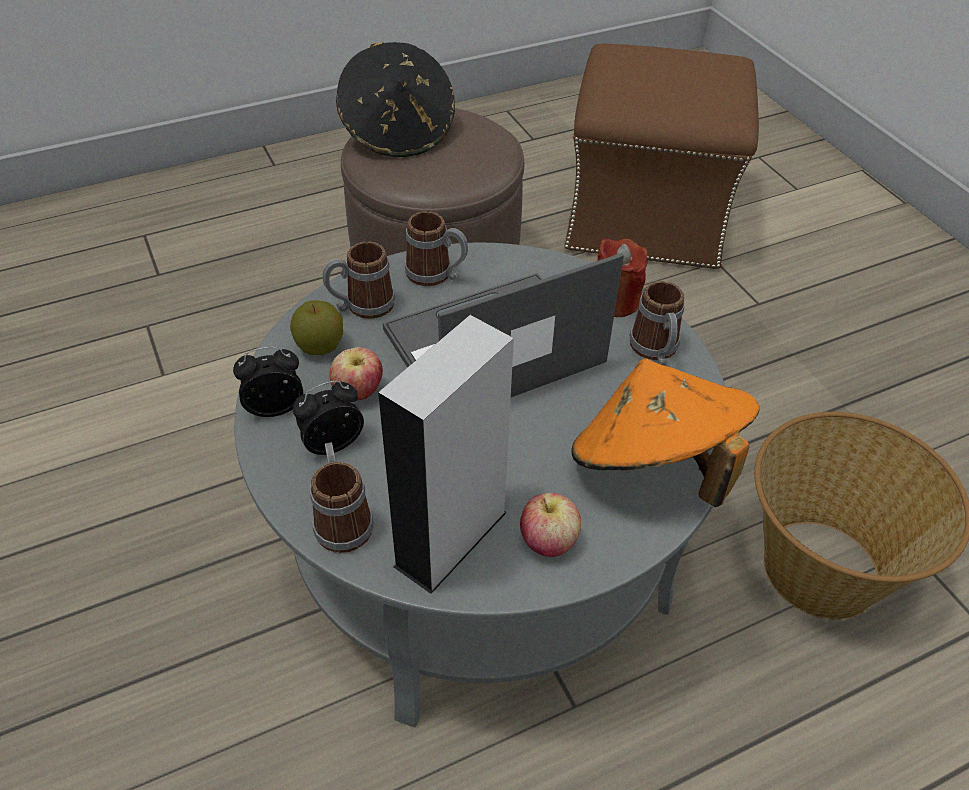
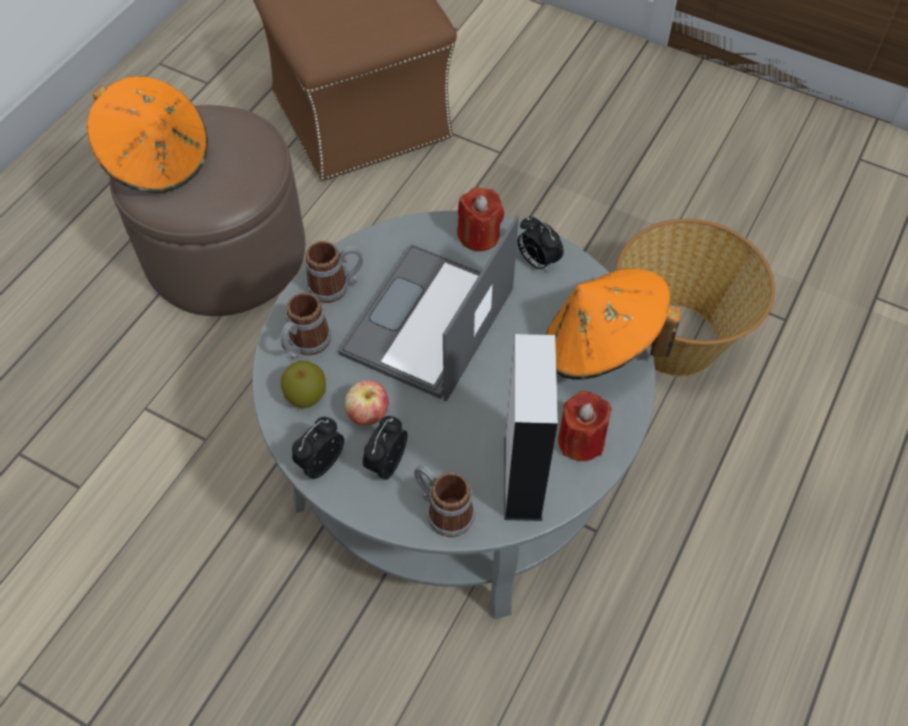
camera: 35 degrees left, 10 degrees up
black hat [336,42,455,157] -> orange hat [87,76,208,193]
apple [520,493,581,557] -> red candle [558,391,612,461]
mug [630,281,685,365] -> alarm clock [517,216,564,272]

